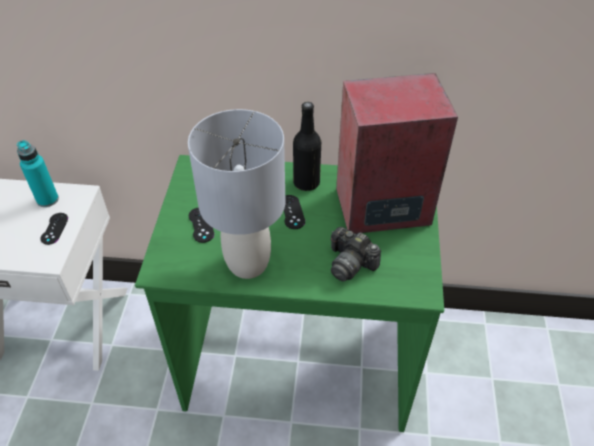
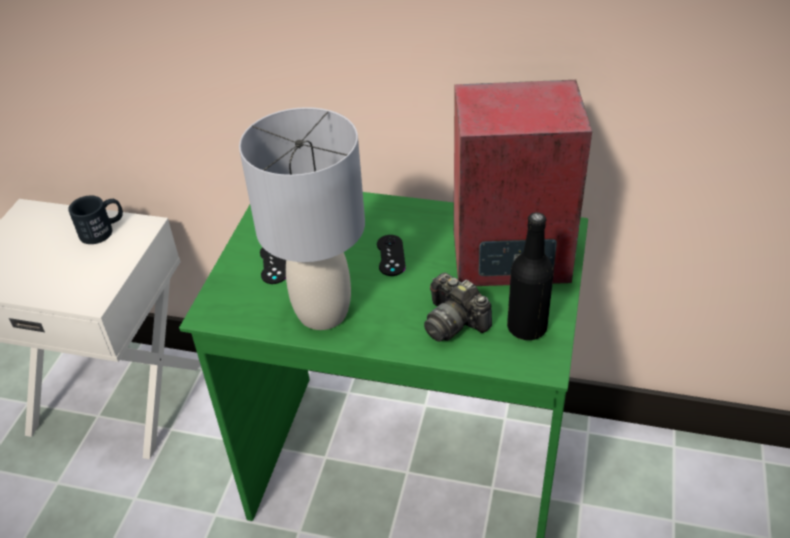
camera: 10 degrees right, 5 degrees down
turquoise bottle [17,140,59,207] -> black mug [68,196,123,244]
black game controller [40,213,68,245] -> none
black bottle [293,102,321,191] -> black bottle moved to [507,212,554,340]

